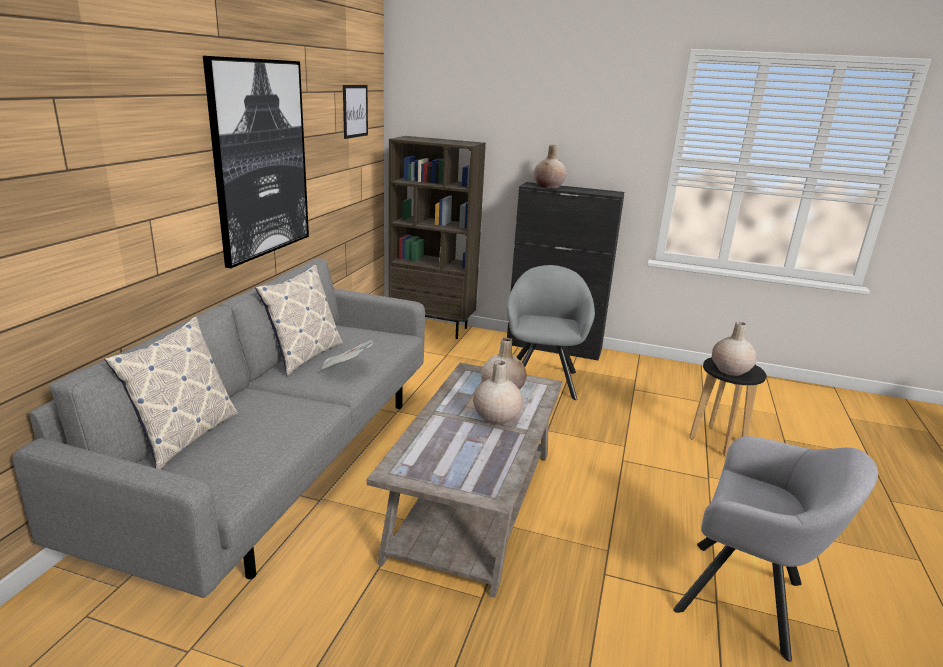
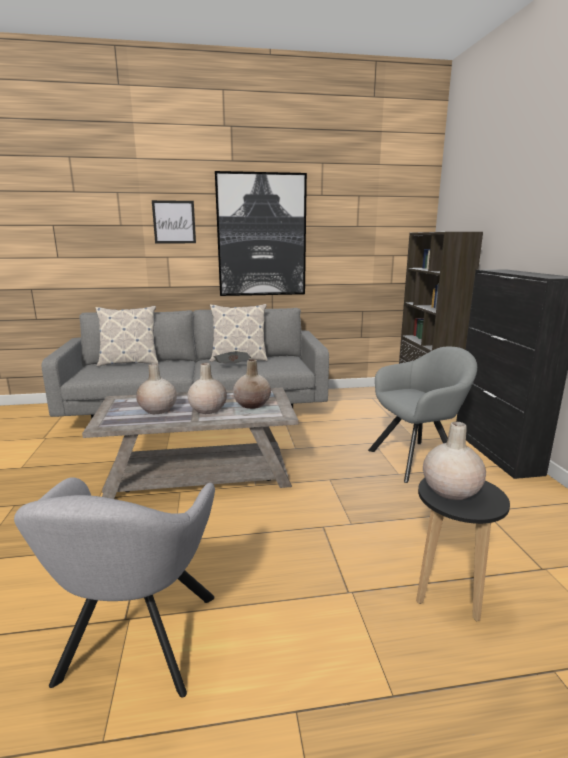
camera: 65 degrees right, 5 degrees down
picture [343,85,368,139] -> picture moved to [152,200,196,243]
beige vase [534,145,567,189] -> beige vase moved to [136,363,177,414]

